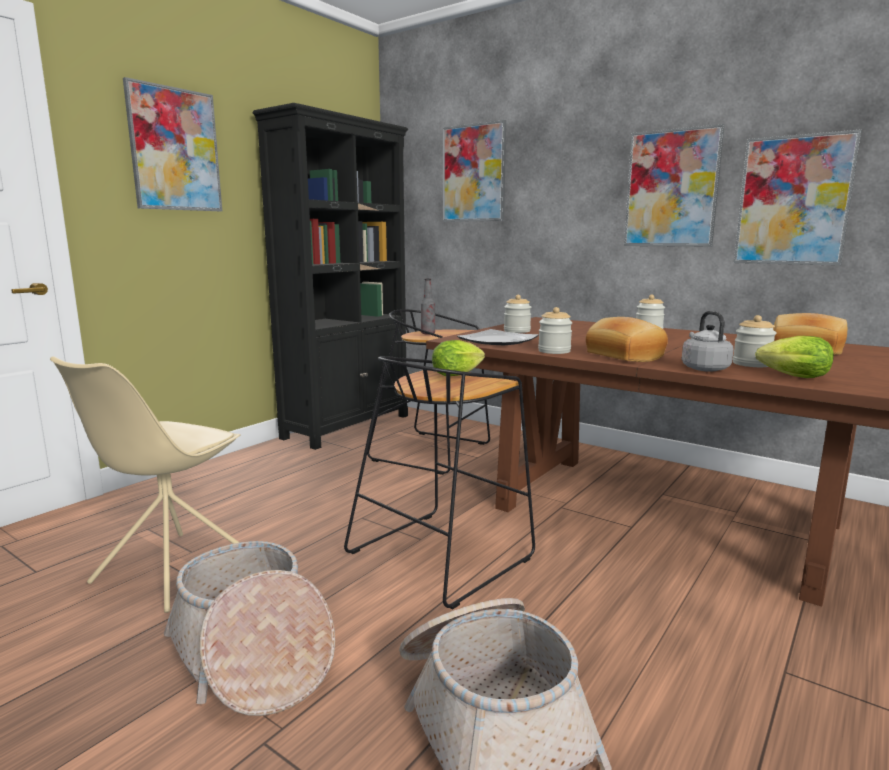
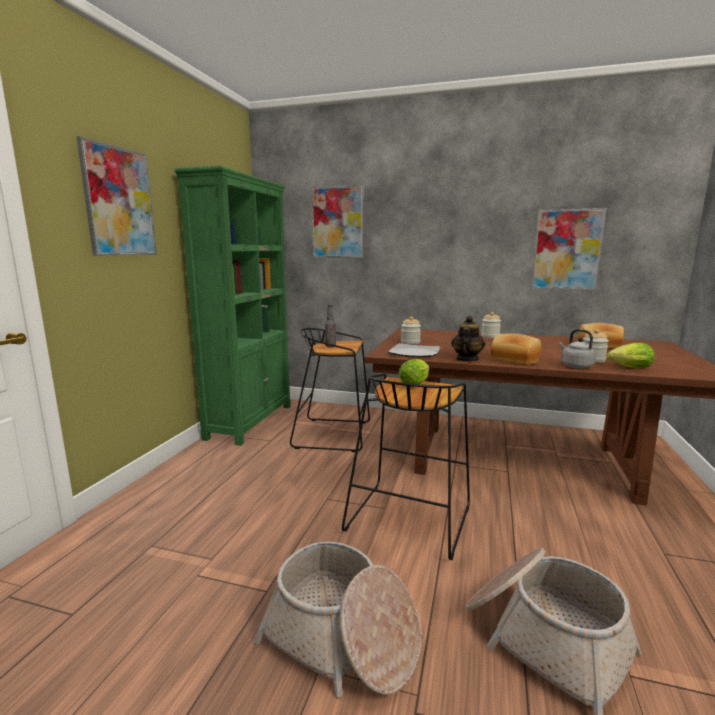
camera: 20 degrees left, 0 degrees up
beige chair [50,357,240,613] -> none
black bookcase [253,103,408,450] -> green bookcase [174,166,291,446]
jar [538,307,572,354] -> teapot [451,316,485,361]
picture [624,124,725,247] -> none

